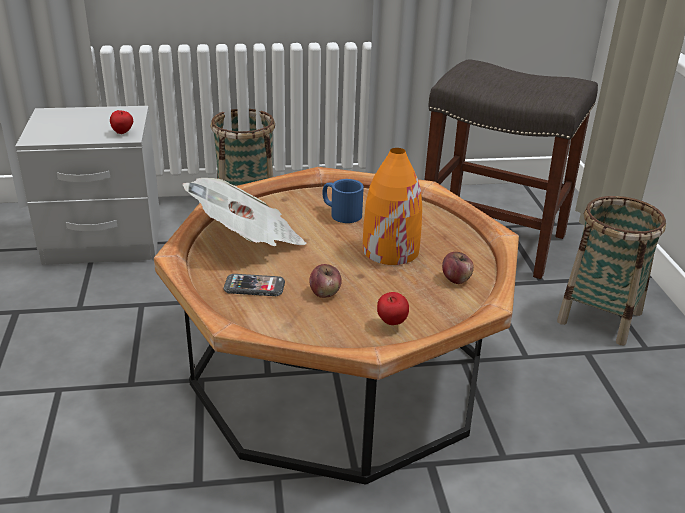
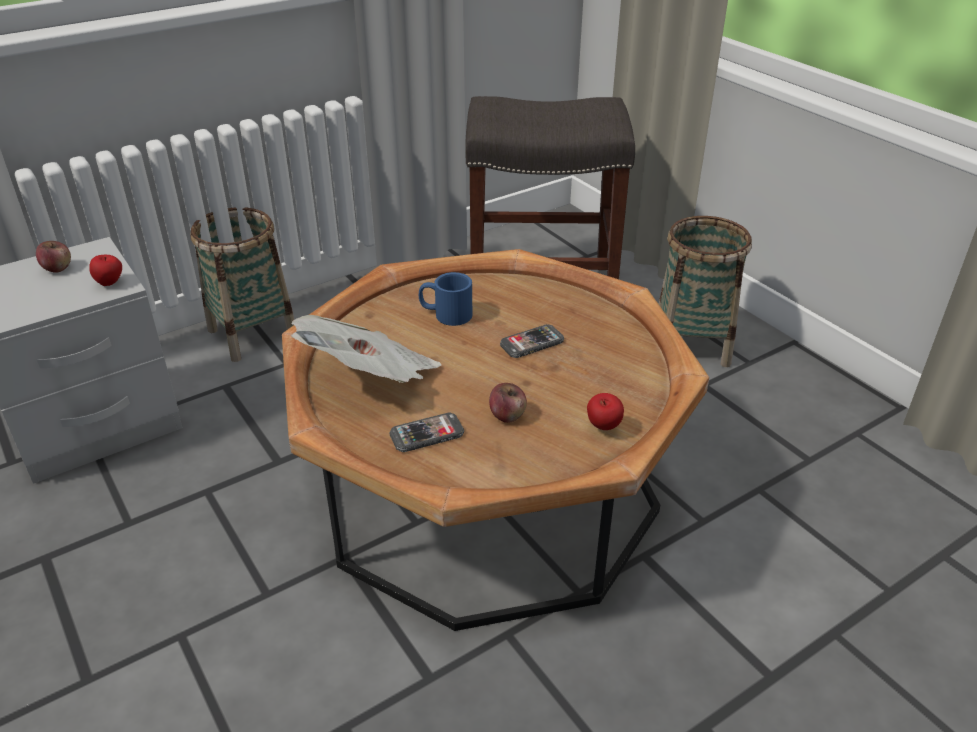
camera: 25 degrees left, 5 degrees up
orange vase [363,148,422,265] -> phone [500,324,564,358]
apple [442,252,474,284] -> apple moved to [36,241,71,272]

